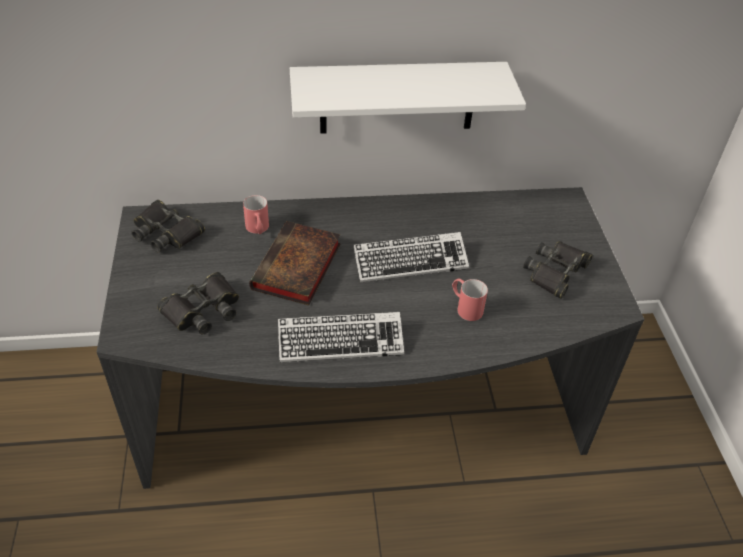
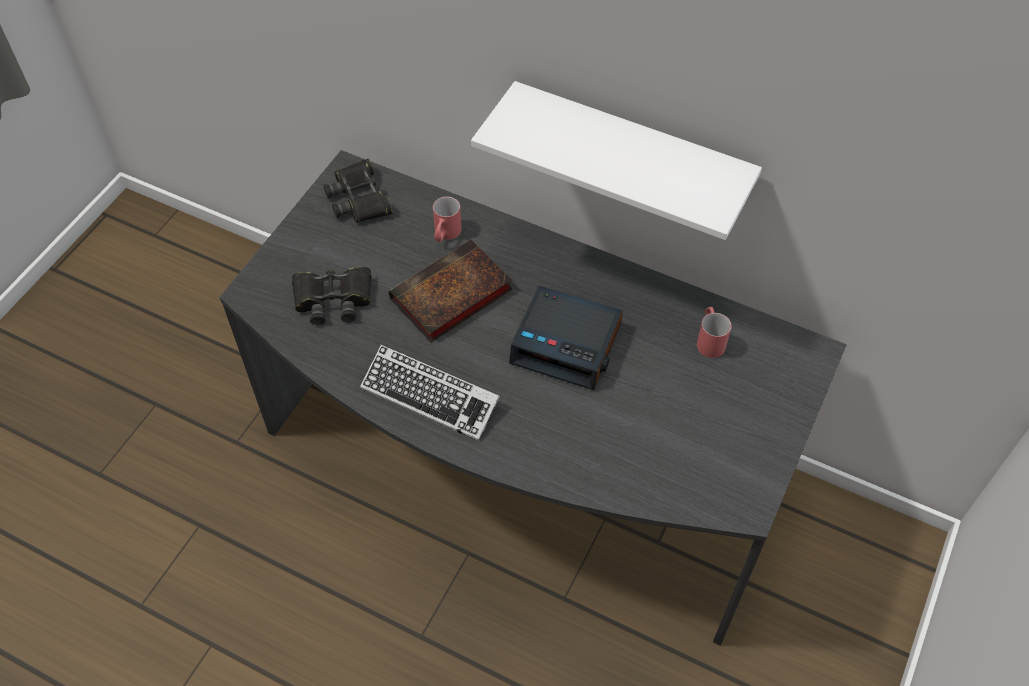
camera: 35 degrees right, 10 degrees up
keyboard [353,232,469,283] -> alarm clock [509,286,623,390]
red mug [452,278,488,321] -> red mug moved to [697,307,731,358]
black binoculars [523,241,593,299] -> none

